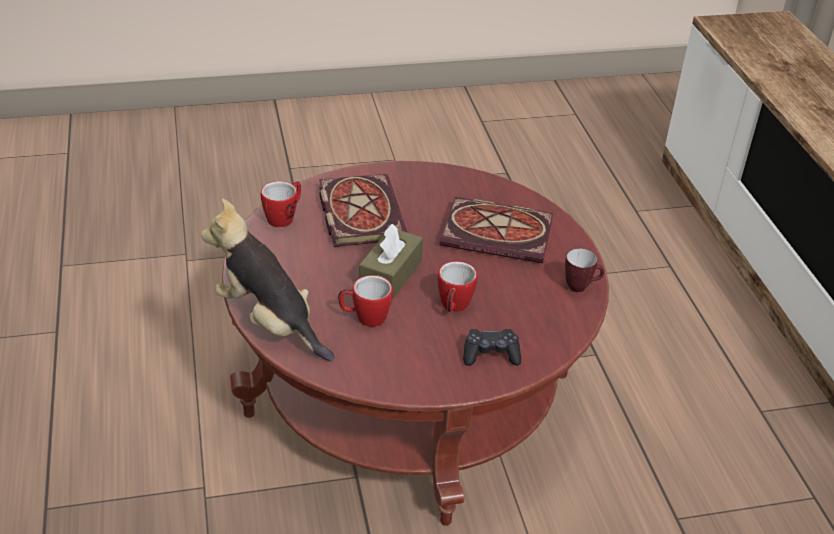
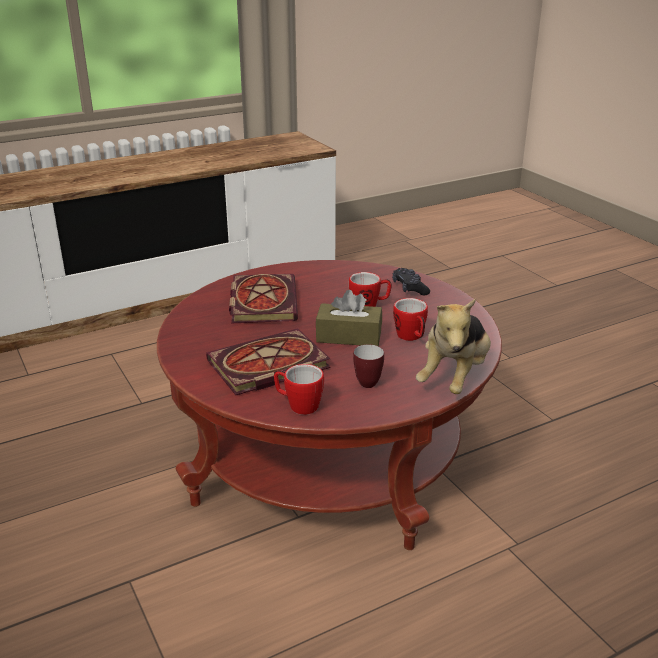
camera: 105 degrees left, 10 degrees down
mug [565,248,604,292] -> mug moved to [353,344,384,388]

